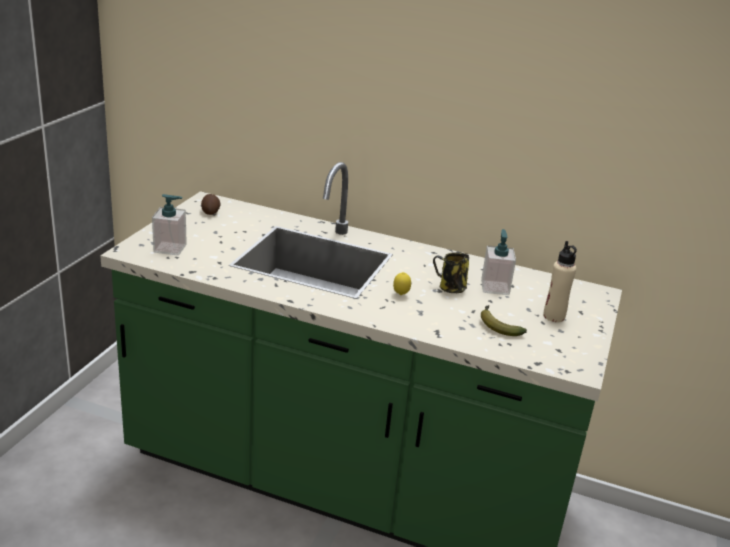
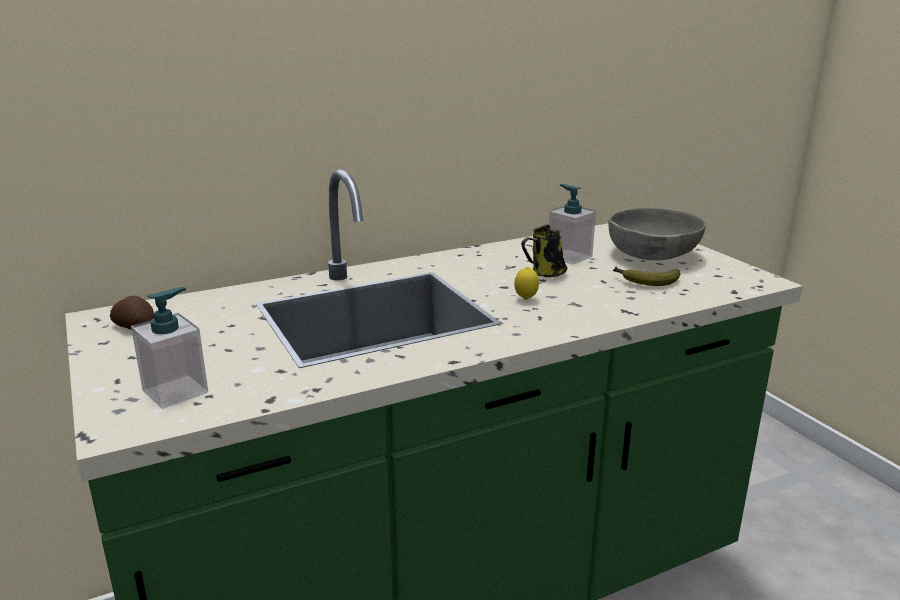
camera: 45 degrees left, 5 degrees down
beige bottle [543,241,577,322] -> grey bowl [608,208,706,260]

